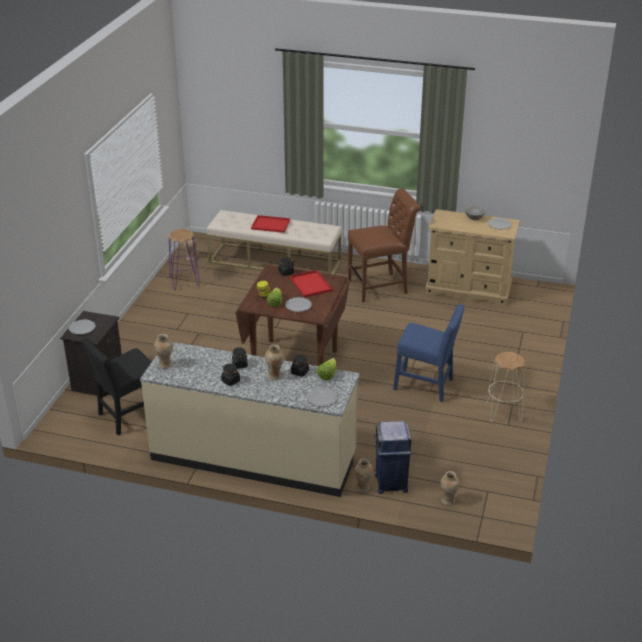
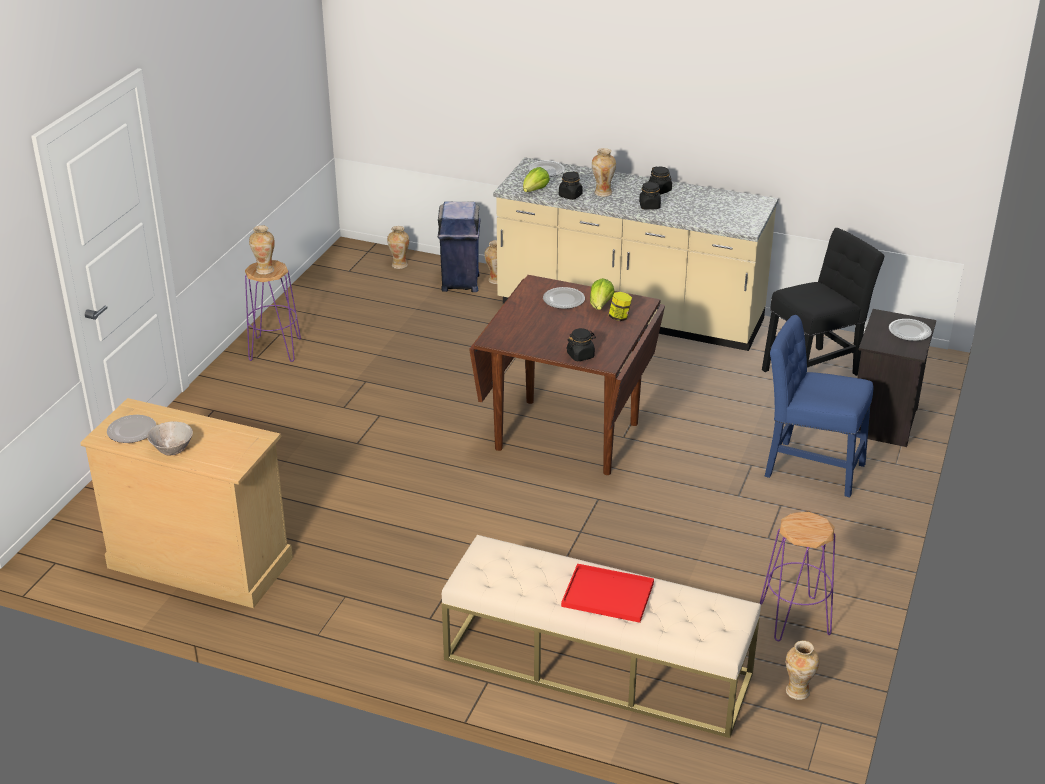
camera: 175 degrees left, 0 degrees up
vase [154,334,173,369] -> vase moved to [249,225,275,275]
red tray [290,270,332,298] -> none
brown chair [348,188,420,302] -> none
blue chair [393,304,464,402] -> blue chair moved to [765,315,873,497]
beige stool [485,352,525,422] -> purple stool [245,260,301,362]

